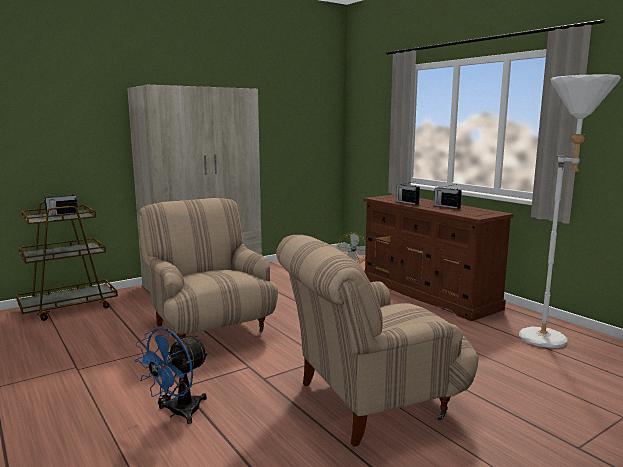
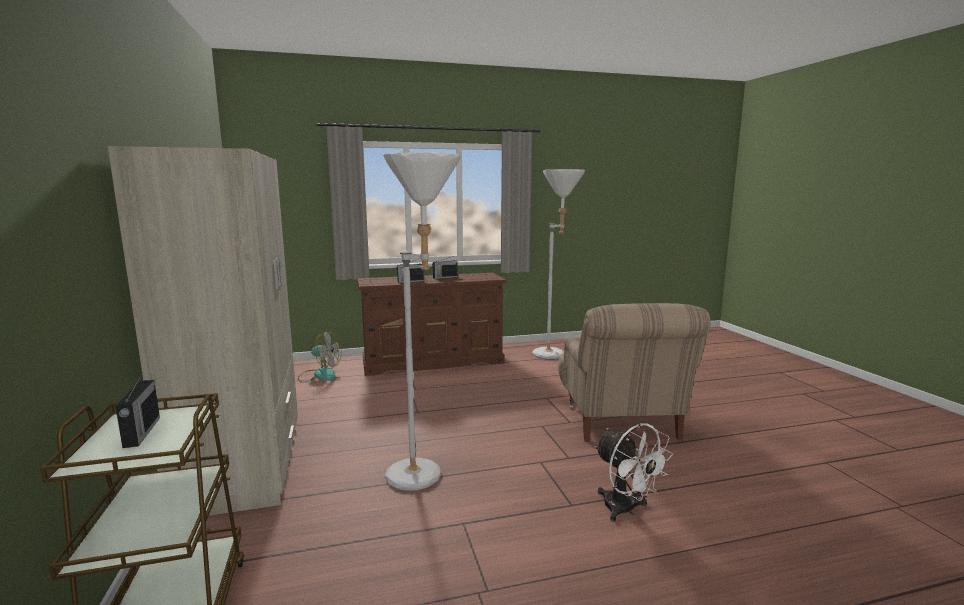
camera: 70 degrees left, 0 degrees up
blue fan [134,328,209,424] -> white fan [595,423,673,522]
beige armchair [138,198,278,339] -> white floor lamp [383,152,461,491]

